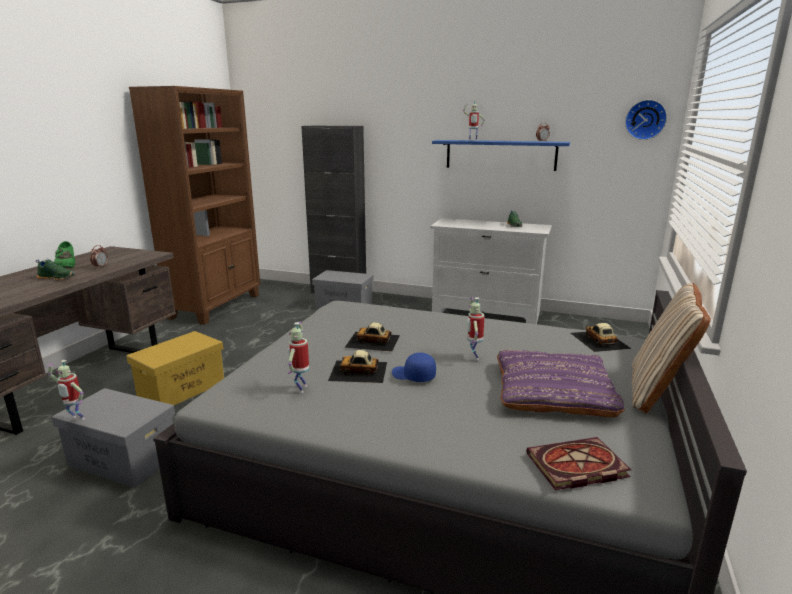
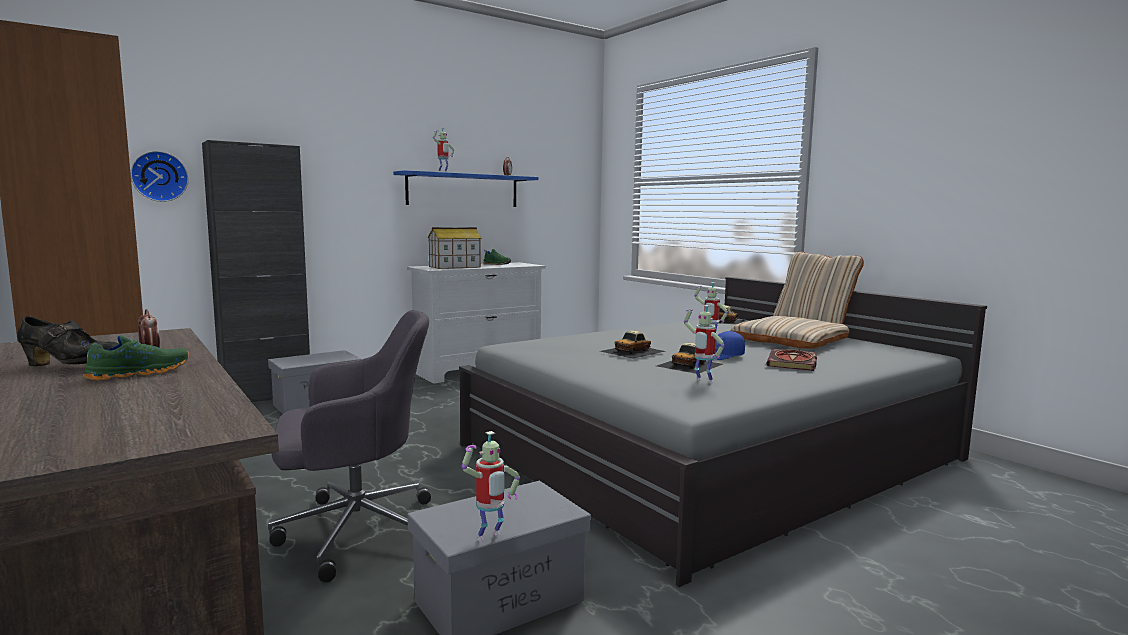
camera: 55 degrees left, 10 degrees down
green shoe [54,241,75,268] -> black shoe [17,316,118,366]
yellow storage box [126,331,224,405] -> grey office chair [268,311,431,582]
purple pillow [497,350,625,417] -> beige pillow [731,316,850,349]
book [527,437,631,490] -> book moved to [766,349,817,371]
wall clock [625,100,667,140] -> wall clock moved to [130,151,189,202]
none -> toy house [428,227,481,269]

